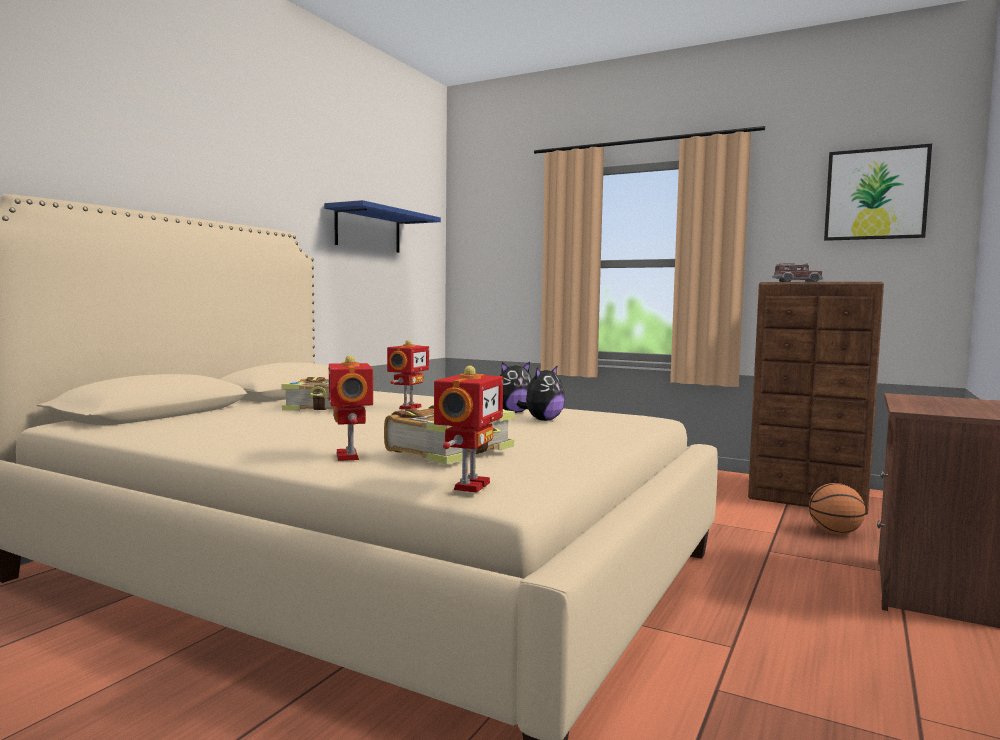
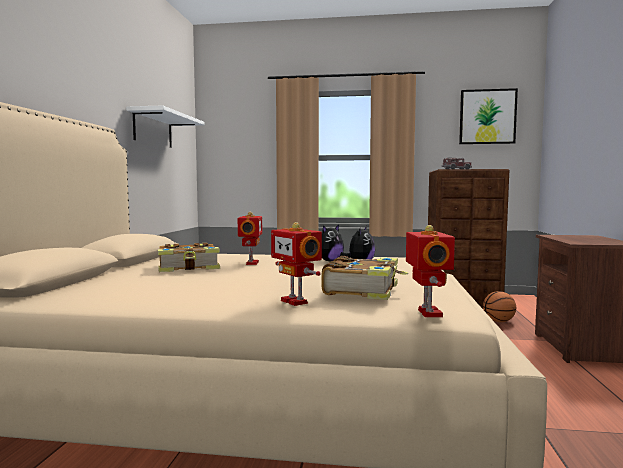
camera: 20 degrees left, 0 degrees up
blue shelf [324,200,441,253] -> white shelf [126,105,205,148]

